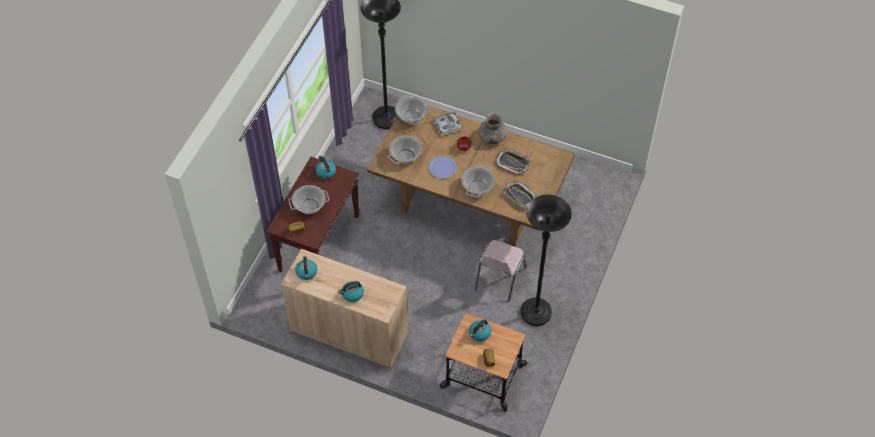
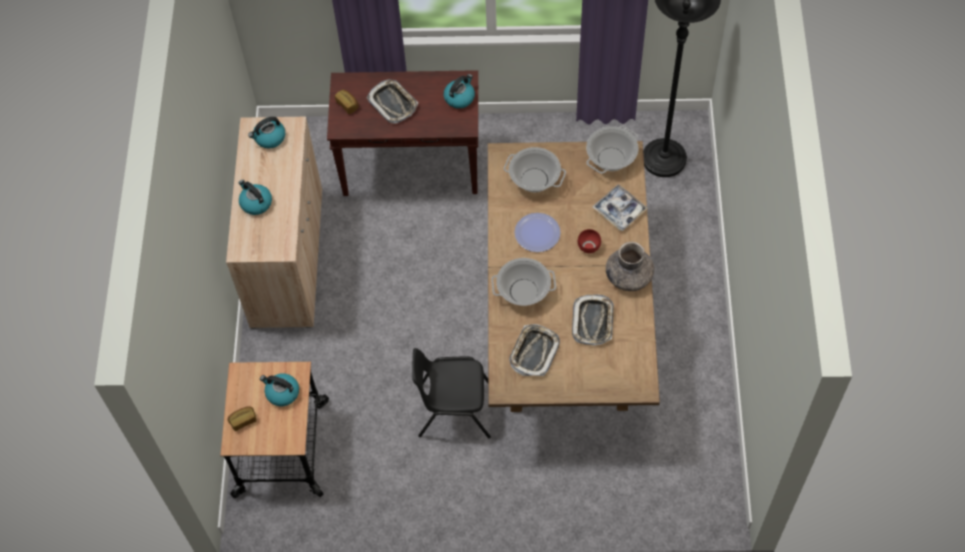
camera: 70 degrees right, 5 degrees up
cooking pot [289,185,329,214] -> tray [367,79,419,124]
pink chair [475,240,526,302] -> black chair [412,348,491,438]
black floor lamp [521,195,572,326] -> none

